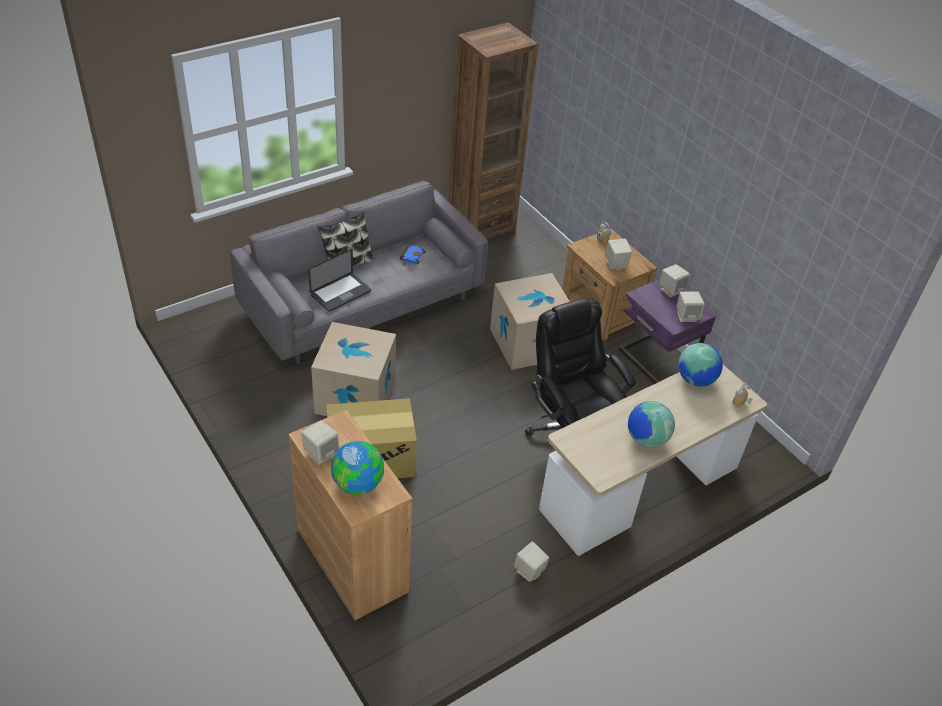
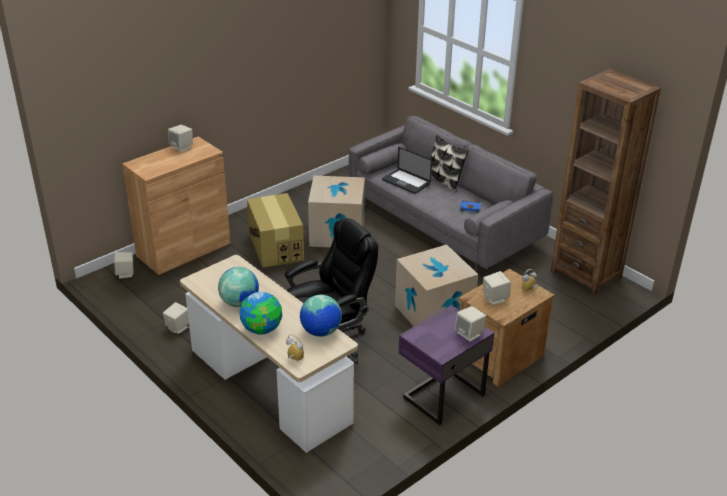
camera: 85 degrees right, 10 degrees down
globe [331,441,384,495] -> globe moved to [240,292,282,335]
beige speaker [677,292,705,322] -> beige speaker moved to [114,252,134,279]

